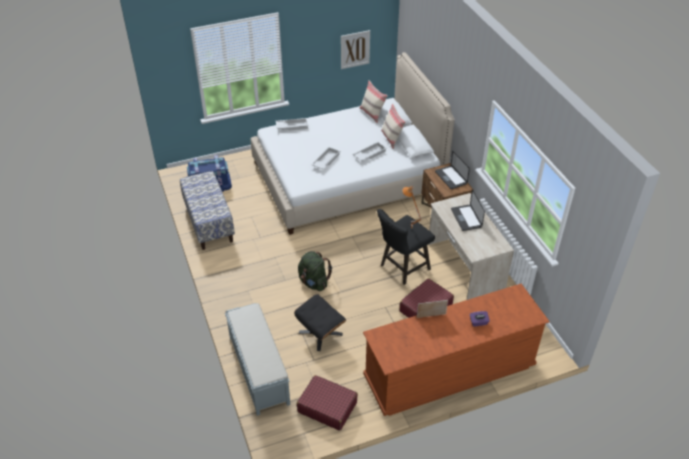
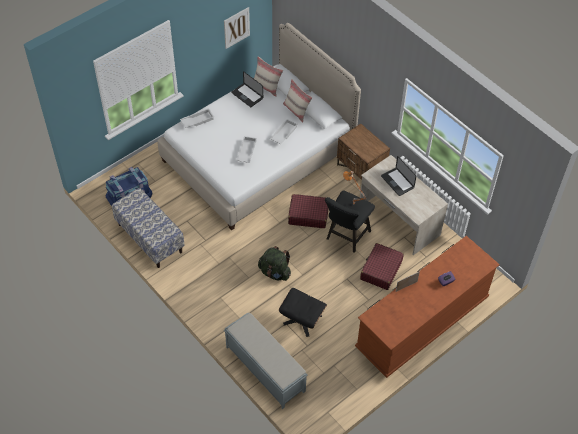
camera: 20 degrees left, 10 degrees up
red suitcase [297,375,358,431] -> red suitcase moved to [288,194,329,228]
laptop [435,151,470,189] -> laptop moved to [231,71,263,107]

